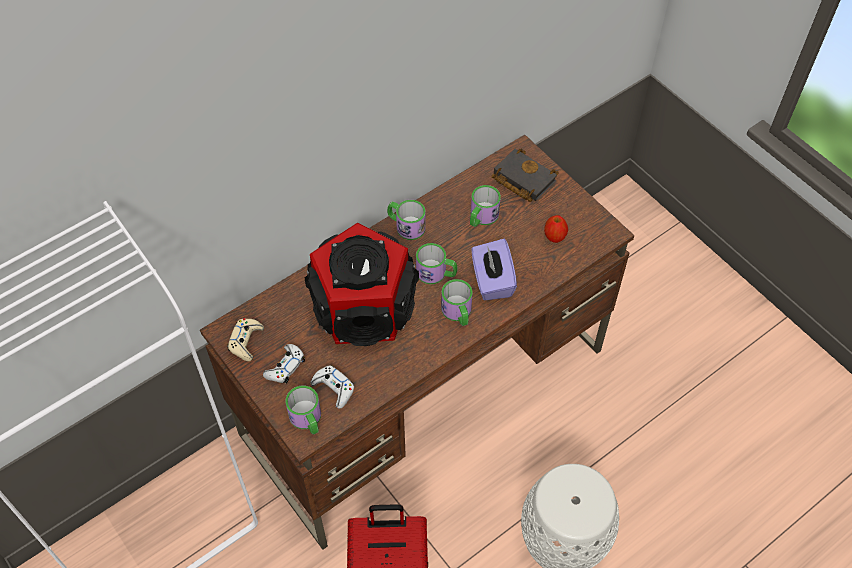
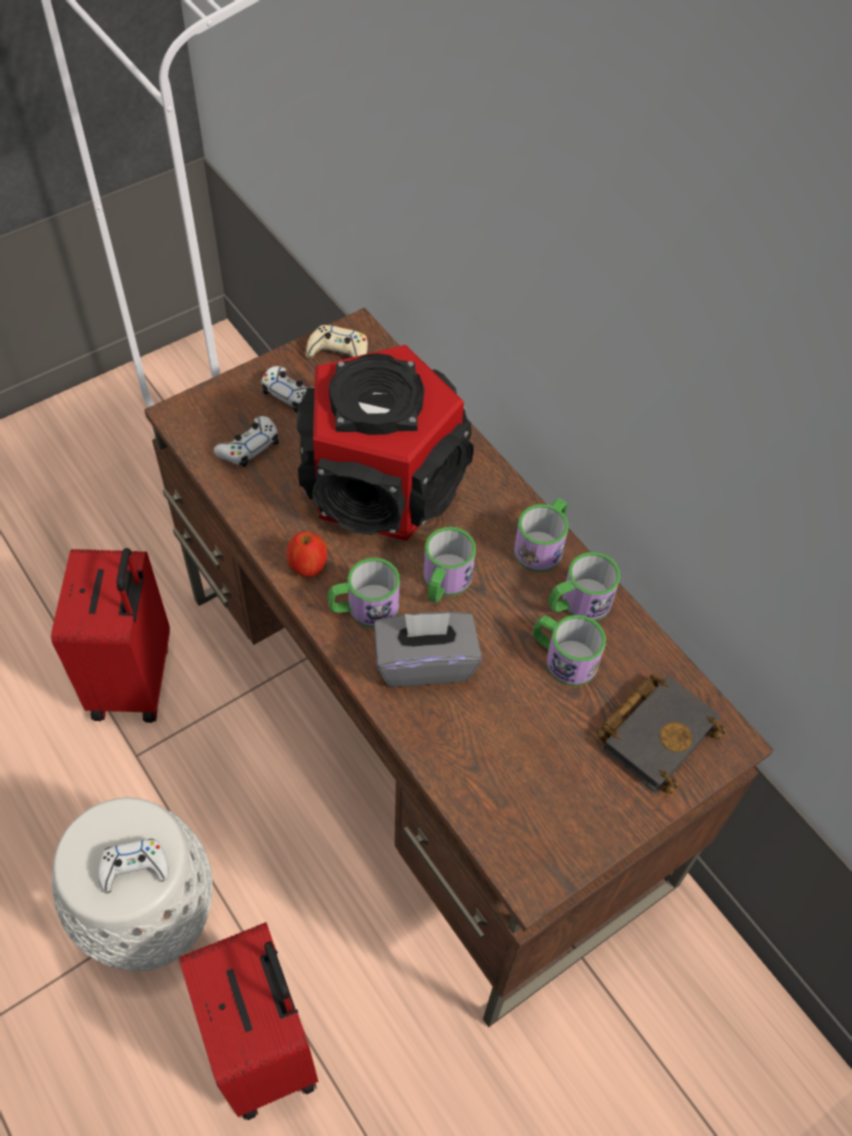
camera: 90 degrees right, 0 degrees up
mug [285,386,321,435] -> mug moved to [548,552,620,621]
purple tissue box [472,239,517,300] -> grey tissue box [374,612,482,687]
apple [544,215,568,243] -> apple moved to [286,531,328,577]
none -> white game controller [98,839,169,894]
none -> red suitcase [179,922,318,1120]

